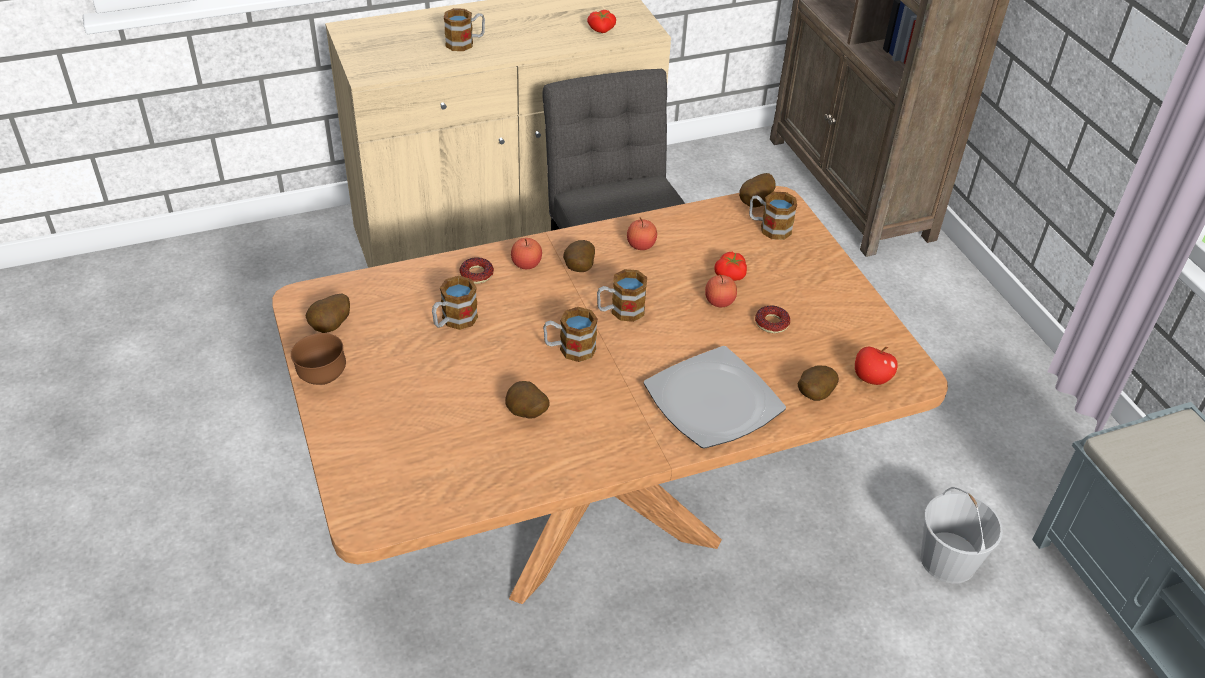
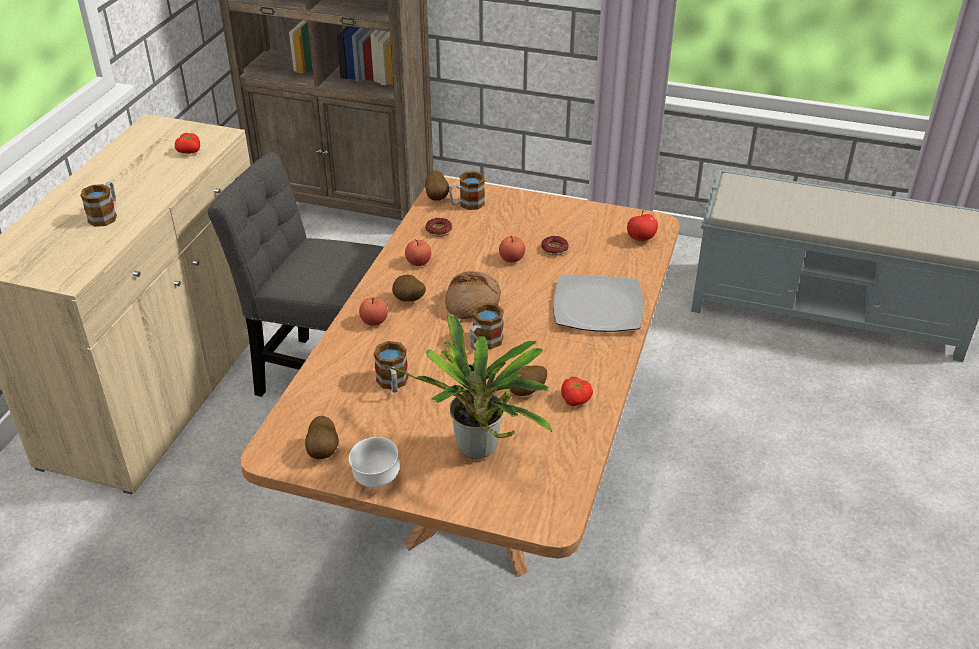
camera: 50 degrees left, 5 degrees down
brown bowl [291,333,346,385] -> white bowl [349,437,400,488]
donut [460,257,494,284] -> donut moved to [425,218,452,237]
mug [597,269,647,322] -> bread [445,271,501,319]
tomato [715,252,747,281] -> tomato moved to [561,377,593,406]
potato [798,366,839,401] -> none
white bucket [920,487,1003,583] -> none
none -> potted plant [383,314,552,459]

